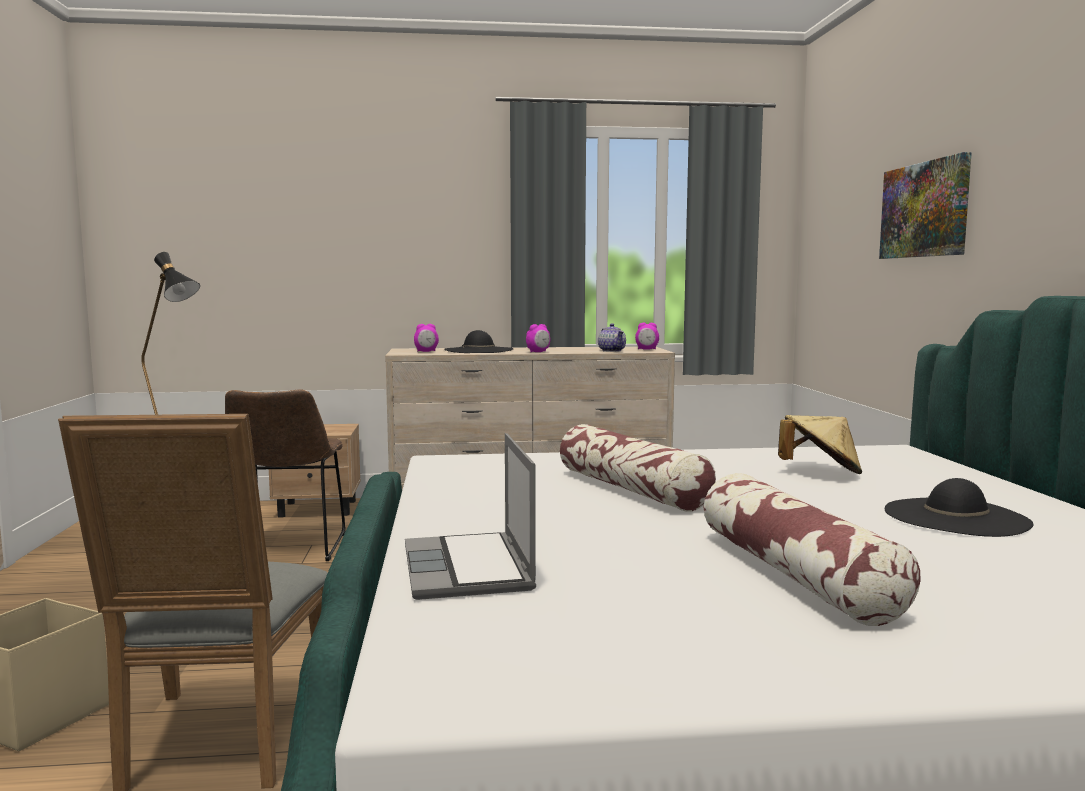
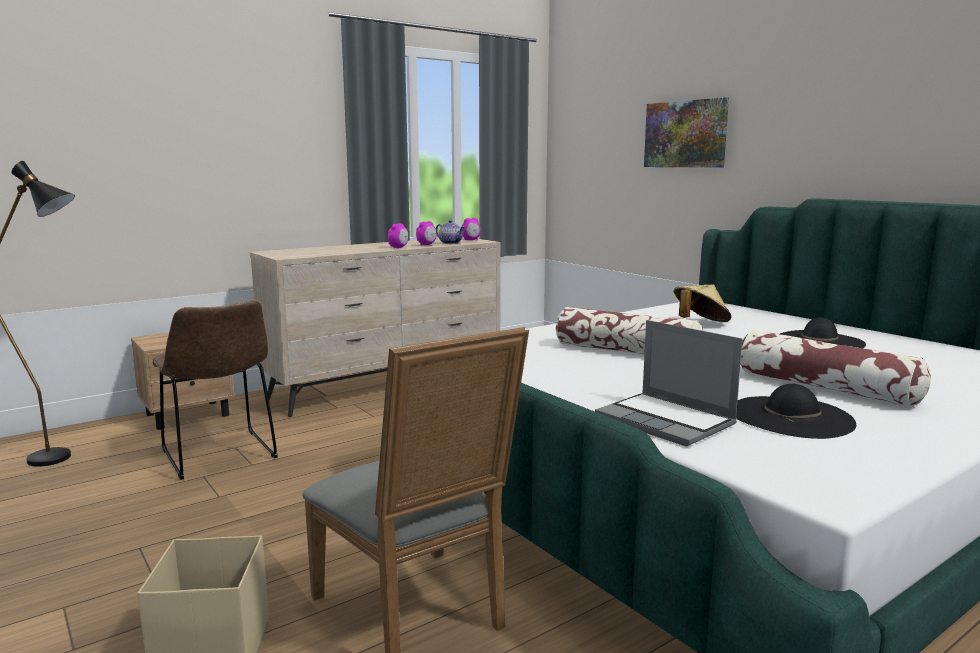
camera: 30 degrees left, 5 degrees up
alarm clock [414,324,439,352] -> alarm clock moved to [416,221,437,245]
black hat [444,330,514,353] -> black hat moved to [736,384,856,439]

